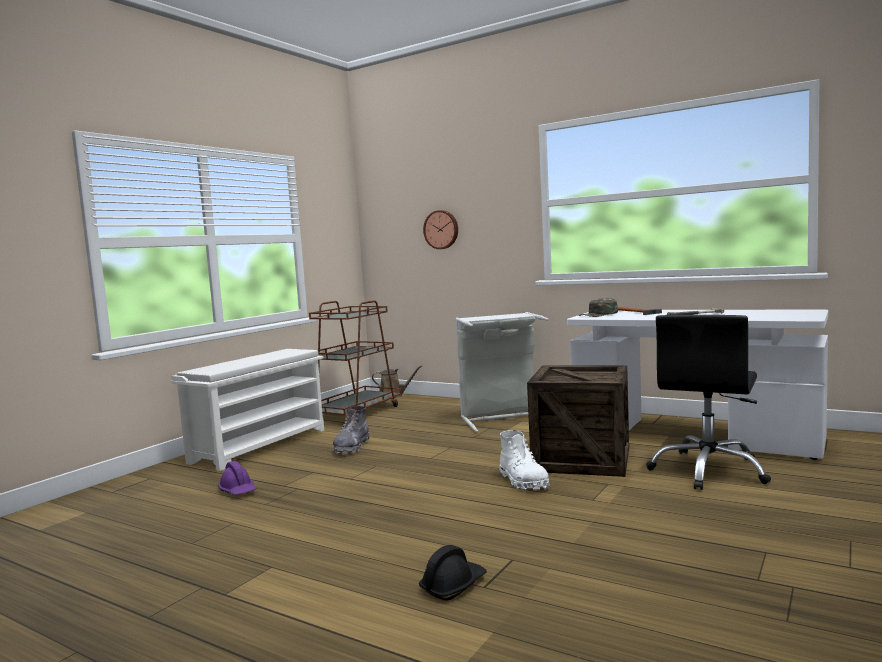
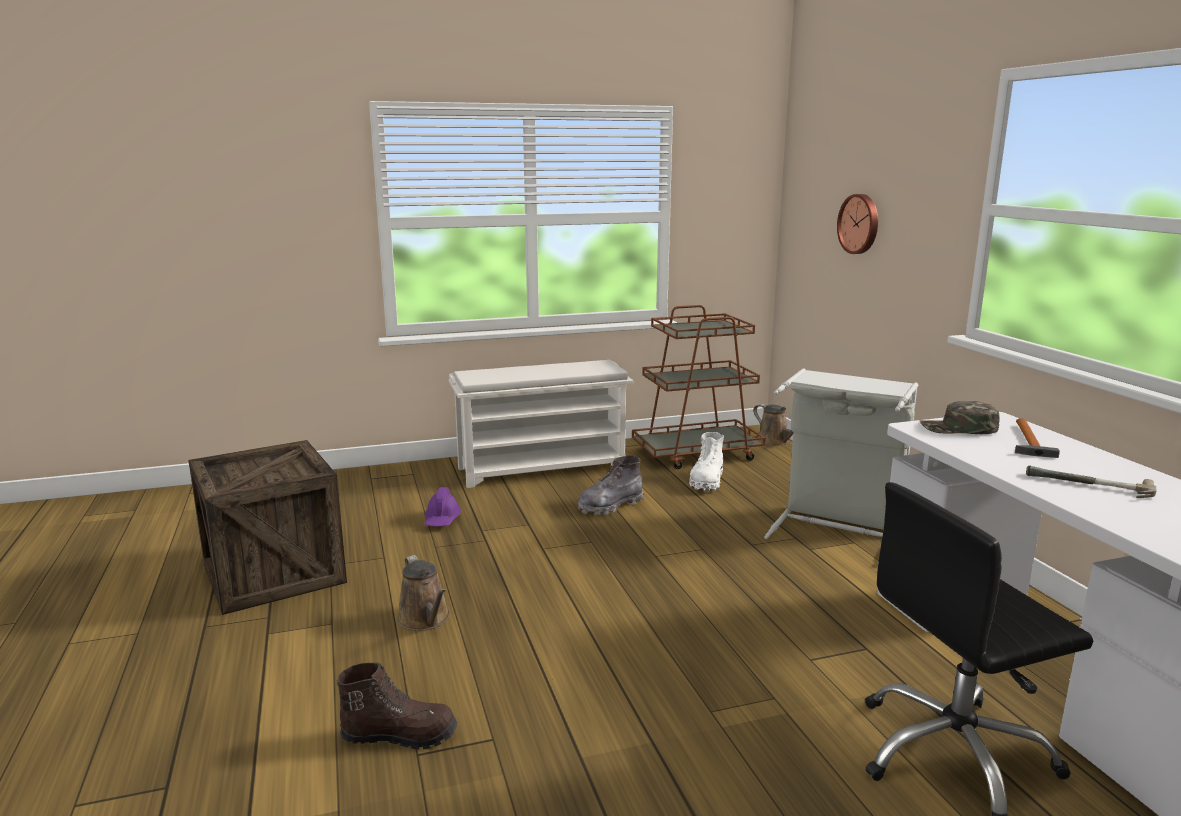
camera: 40 degrees right, 10 degrees up
black hard hat [419,545,487,601] -> brown boot [337,662,457,750]
white boot [499,430,550,491] -> white boot moved to [689,432,724,492]
crate [527,366,629,477] -> crate moved to [188,440,347,615]
none -> brown watering can [397,555,449,631]

